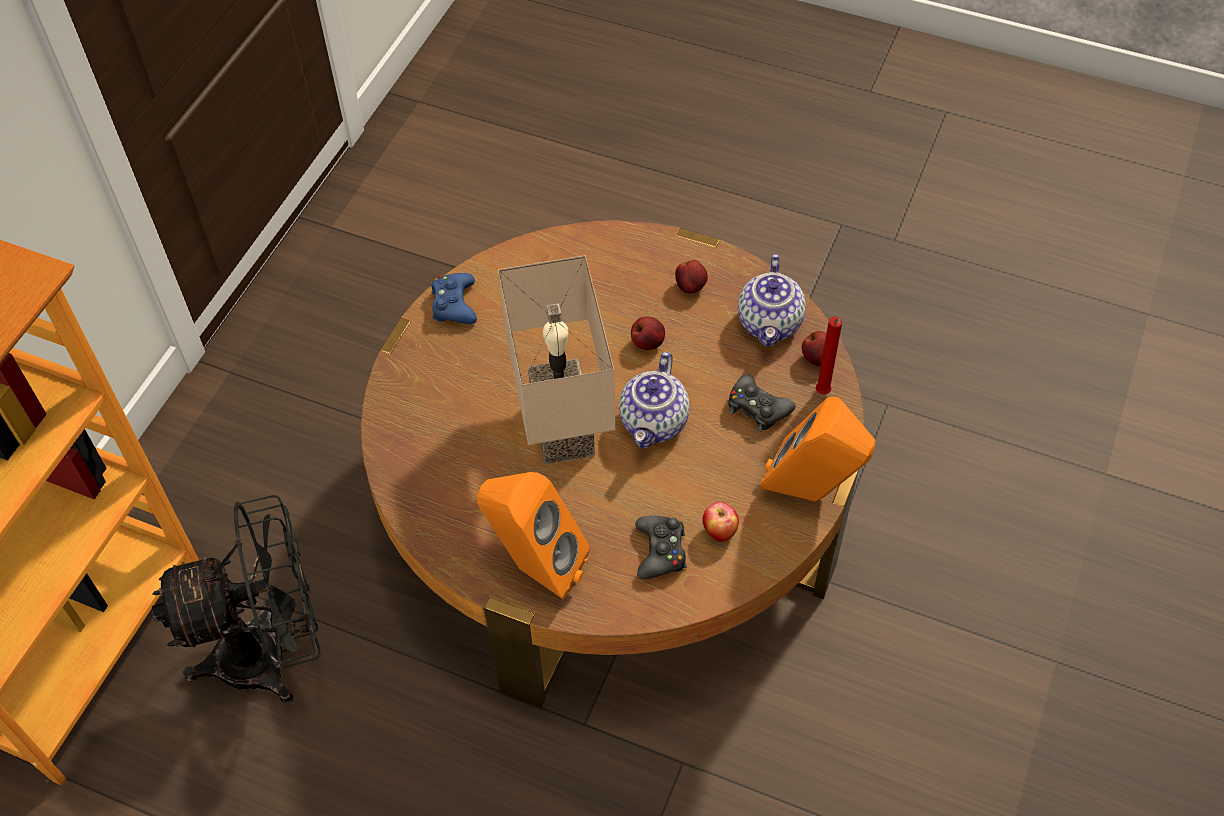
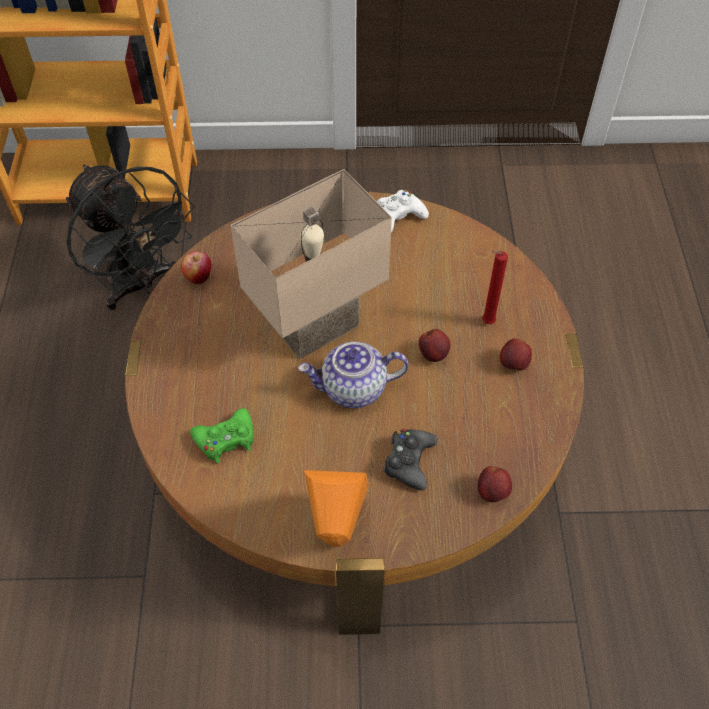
camera: 65 degrees right, 0 degrees up
blue game controller [431,273,477,324] -> white game controller [376,190,429,233]
orange speaker [477,472,590,600] -> none
black game controller [635,516,687,579] -> green game controller [190,408,253,463]
apple [702,502,739,542] -> apple moved to [181,251,212,284]
teapot [738,254,806,347] -> none
red candle [816,317,842,395] -> red candle moved to [482,251,508,324]

